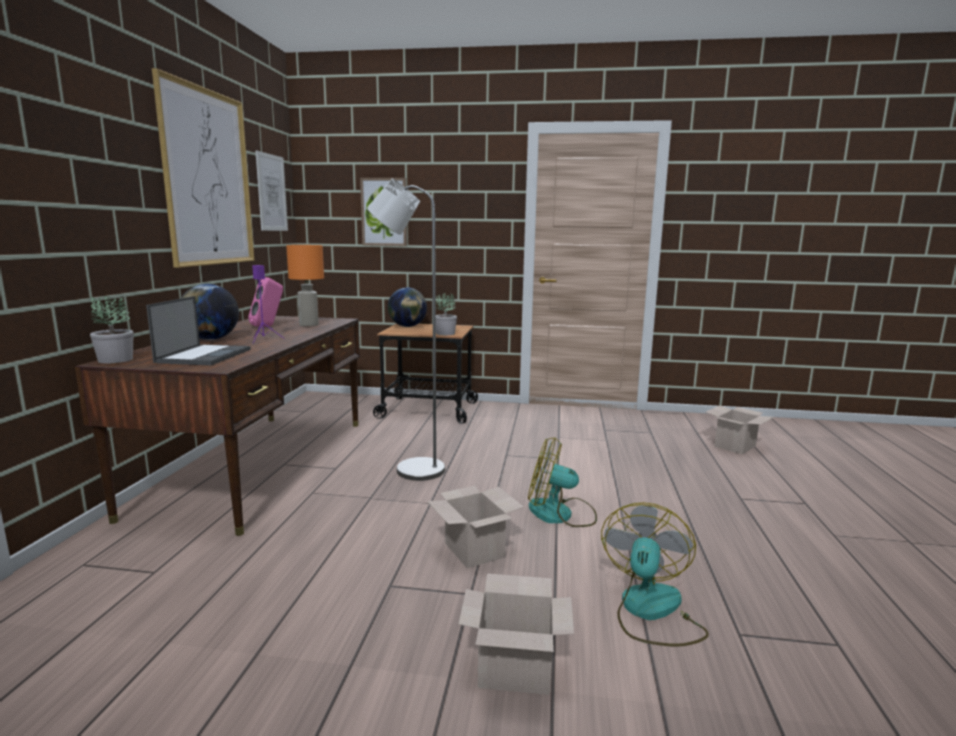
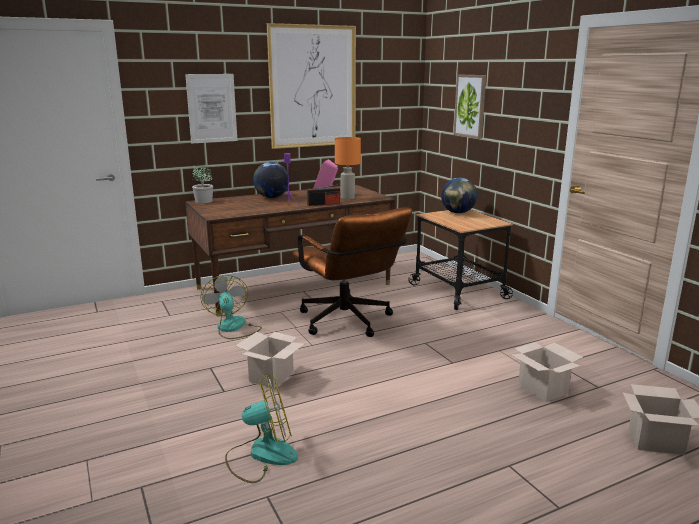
camera: 55 degrees right, 5 degrees up
laptop [146,296,251,366] -> none
picture [255,151,288,231] -> picture moved to [185,74,237,144]
grey floor lamp [367,178,445,481] -> brown office chair [293,207,412,337]
potted plant [436,293,457,335] -> none
cardboard box [459,574,574,695] -> cardboard box moved to [511,342,583,402]
fan [528,437,597,527] -> fan moved to [200,275,262,339]
none -> radio [307,184,340,206]

